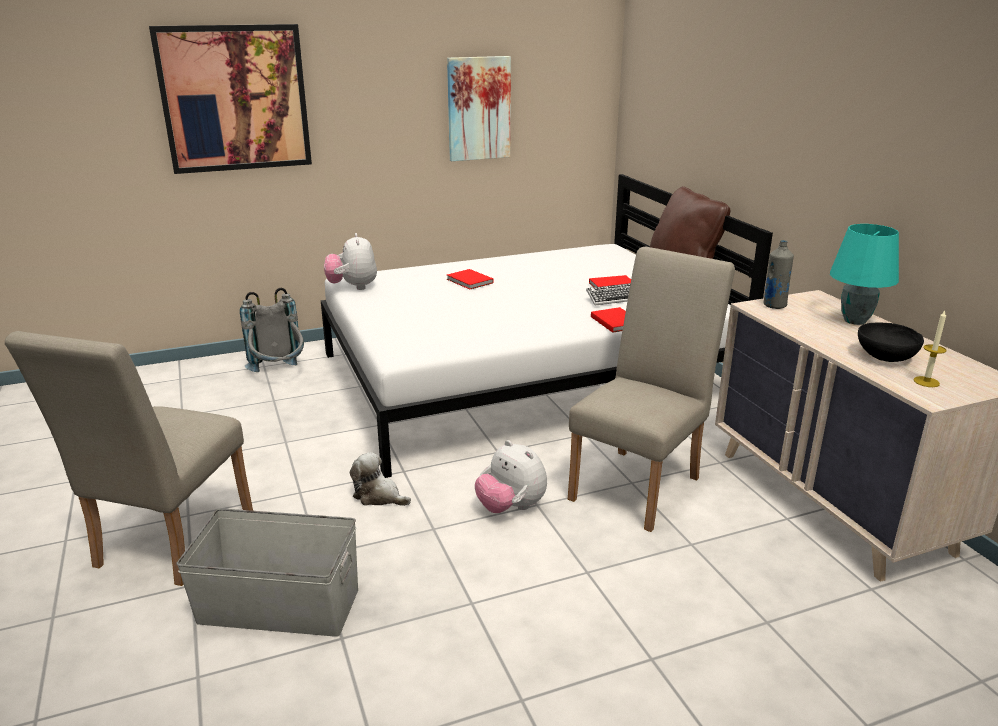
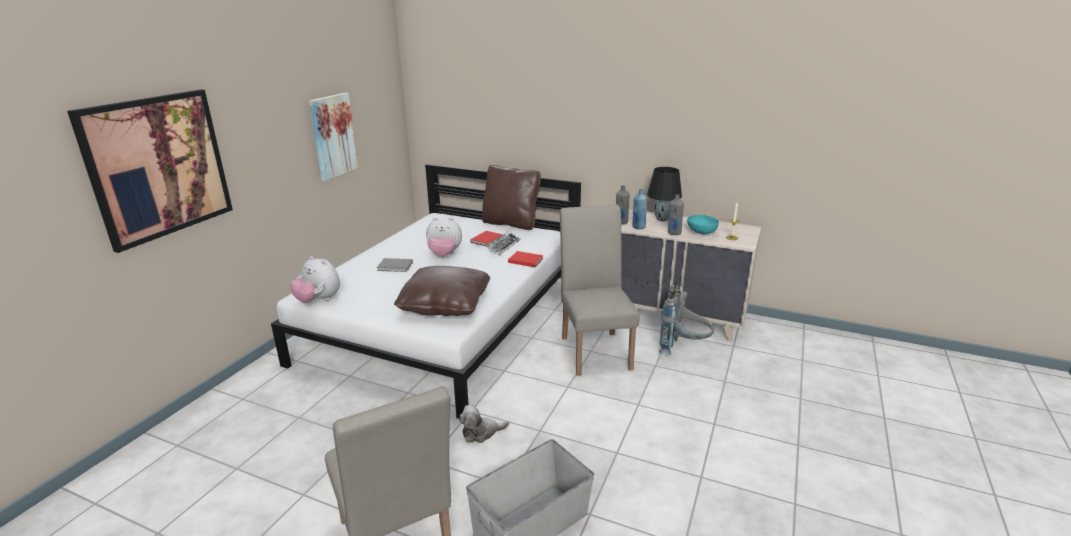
camera: 45 degrees left, 0 degrees up
grey backpack [240,288,304,372] -> grey backpack moved to [659,281,714,354]
red book [447,269,493,289] -> grey book [377,258,413,272]
plush toy [475,440,547,513] -> plush toy moved to [426,217,462,257]
turquoise table lamp [830,224,899,325] -> black table lamp [647,167,682,221]
black bowl [858,323,924,362] -> turquoise bowl [687,215,719,234]
none -> brown pillow [394,266,490,316]
none -> blue bottle [632,189,647,229]
none -> grey bottle [668,194,684,235]

